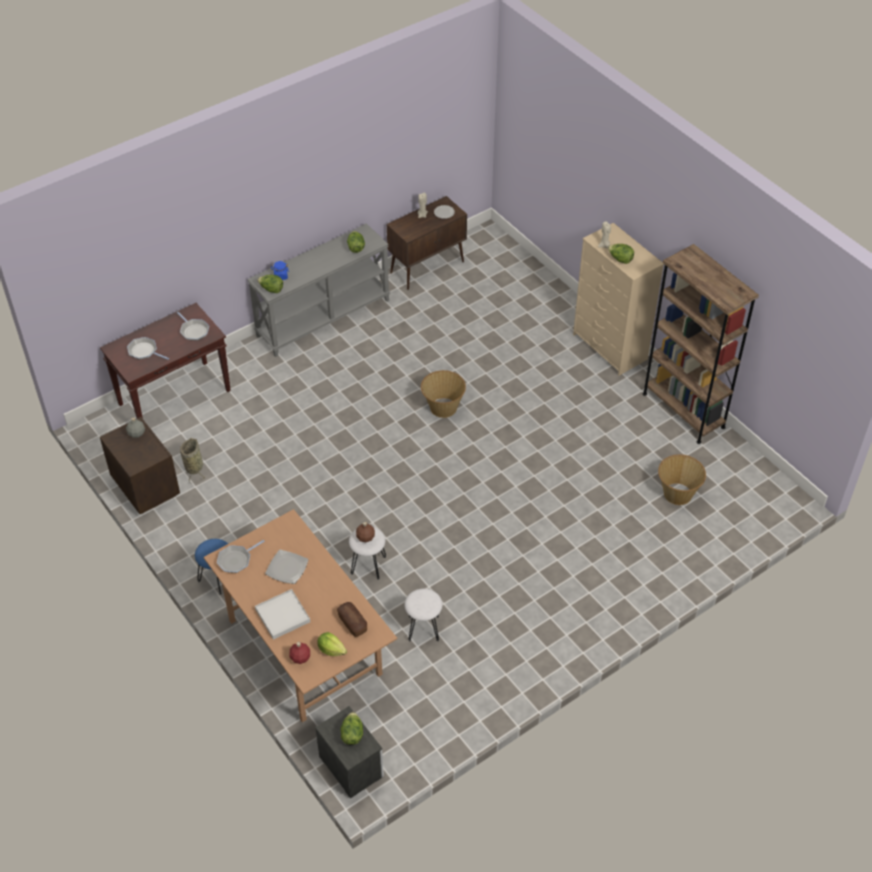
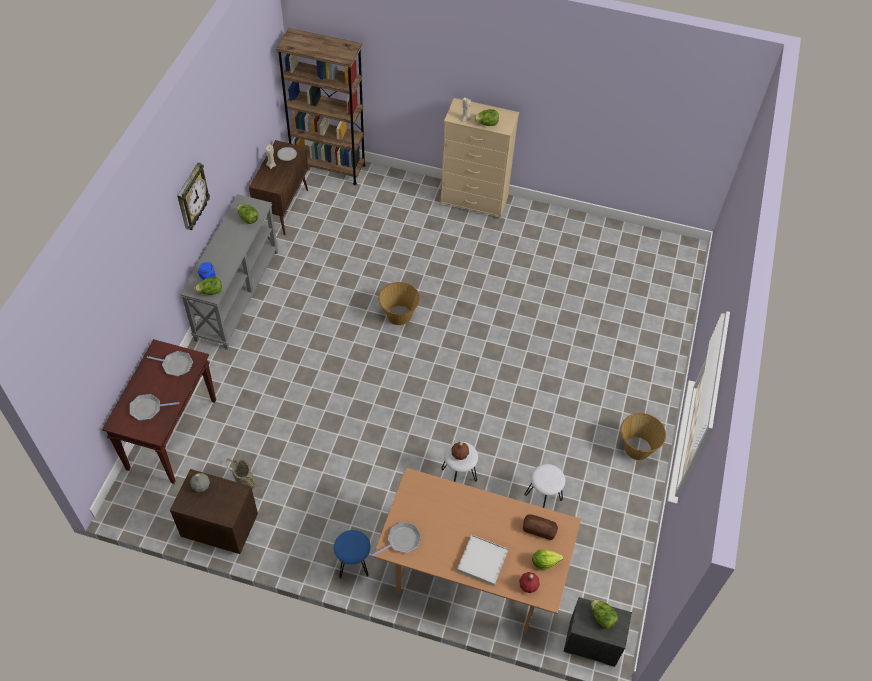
camera: 40 degrees left, 5 degrees up
frying pan [217,540,265,573] -> frying pan turned 135 degrees counterclockwise [373,522,421,556]
plate [265,550,309,584] -> none
brown bookcase [642,244,759,444] -> brown bookcase moved to [276,28,366,185]
basket [658,454,706,505] -> basket moved to [621,413,666,460]
none -> wall clock [177,163,210,230]

